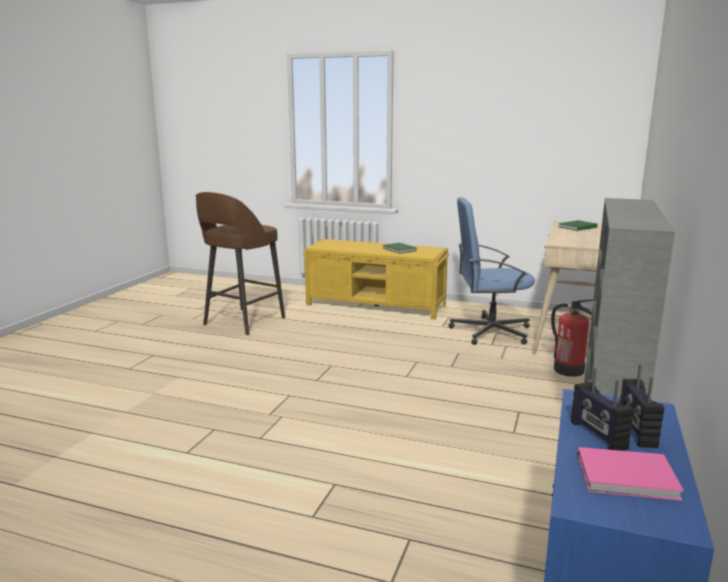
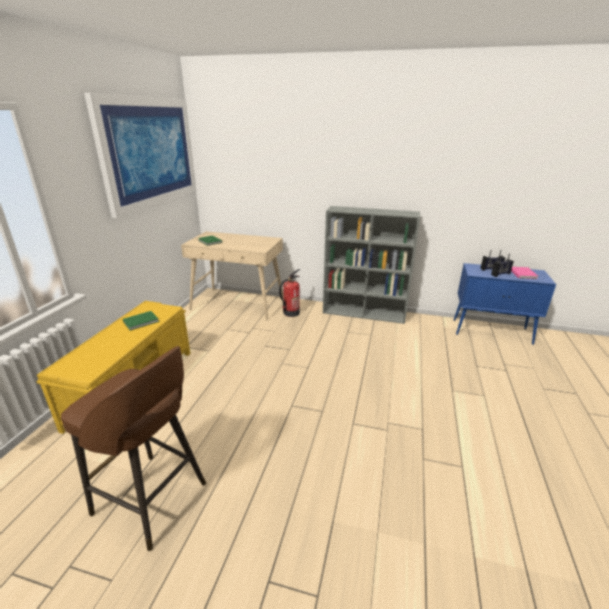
camera: 95 degrees left, 10 degrees up
blue office chair [449,197,535,345] -> none
none -> picture [84,93,196,218]

